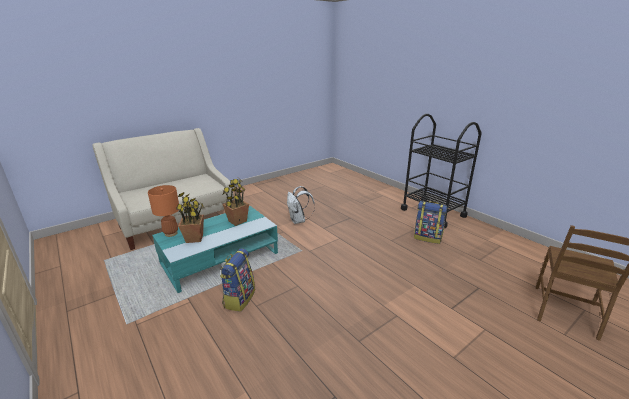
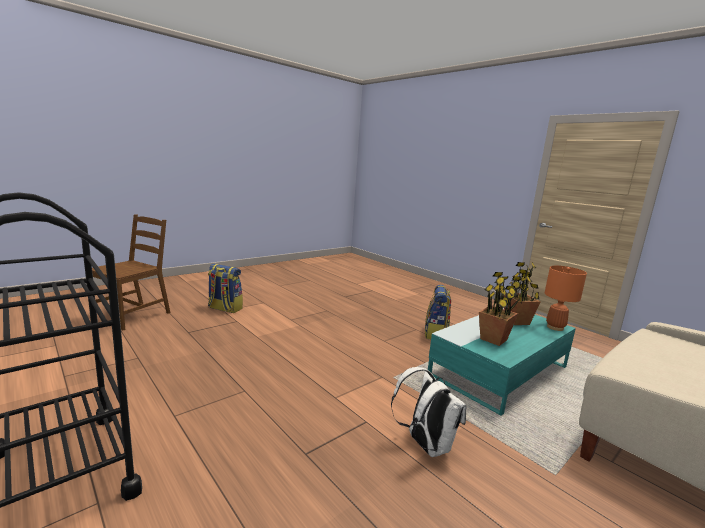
camera: 175 degrees right, 10 degrees down
backpack [414,201,447,244] -> backpack moved to [208,264,243,313]

